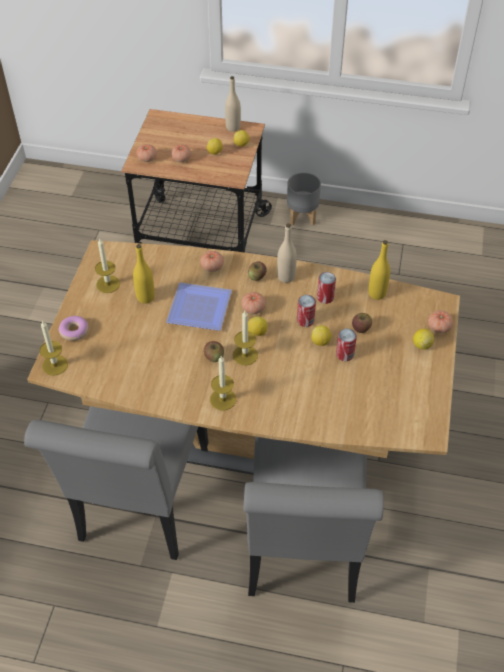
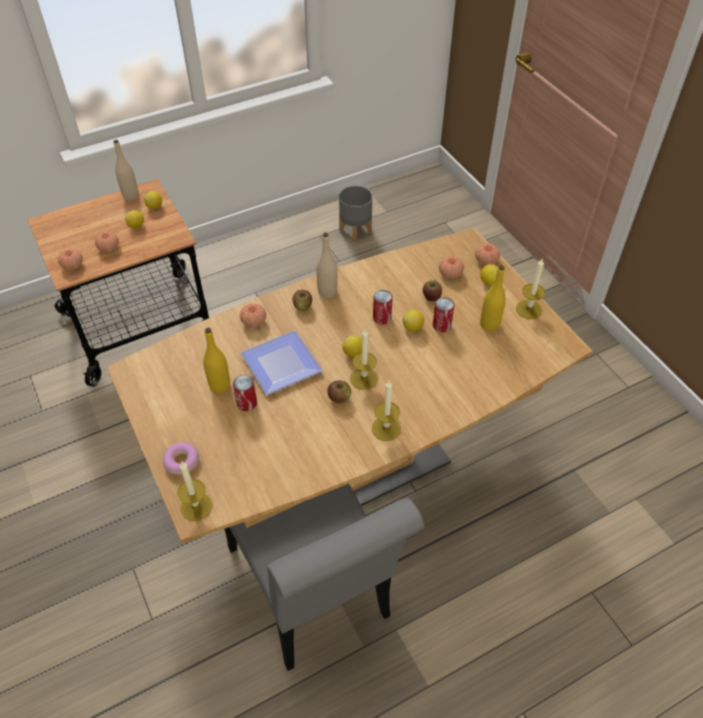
camera: 40 degrees left, 0 degrees up
candle [95,239,120,293] -> candle moved to [516,258,545,319]
tomato [241,292,266,314] -> tomato moved to [439,256,464,279]
grey chair [244,436,384,603] -> none
grey planter [287,172,321,225] -> grey planter moved to [339,186,372,242]
can [317,272,336,304] -> can moved to [233,375,257,411]
yellow bottle [368,240,390,300] -> yellow bottle moved to [480,265,506,331]

